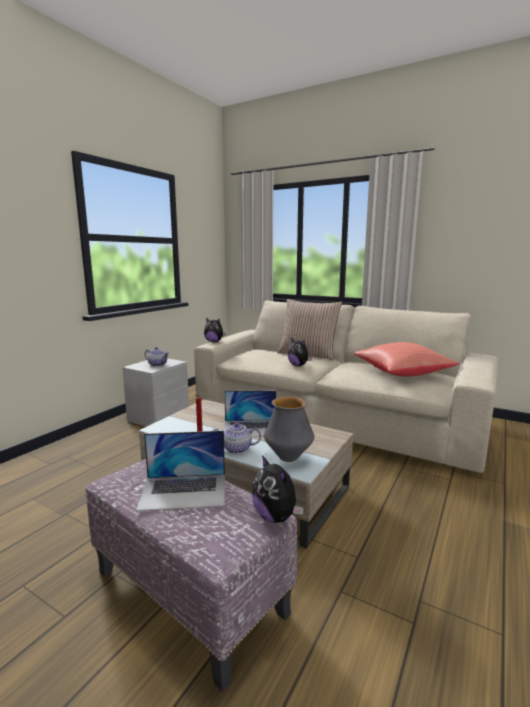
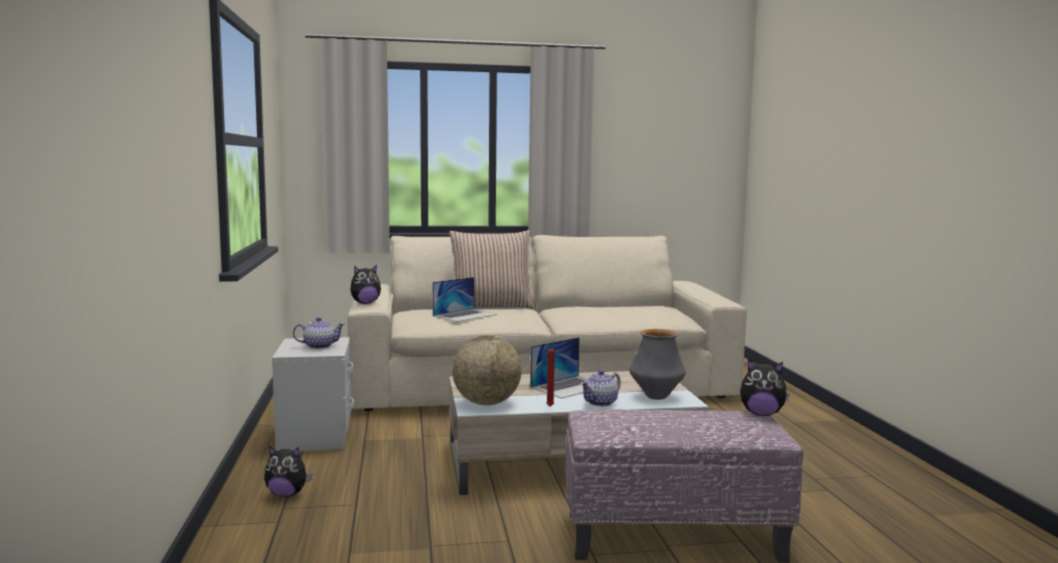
camera: 40 degrees left, 5 degrees down
laptop [136,431,225,511] -> laptop moved to [433,277,498,322]
plush toy [288,339,312,366] -> plush toy moved to [264,446,313,497]
red pillow [354,342,459,377] -> none
none -> globe [452,336,522,405]

